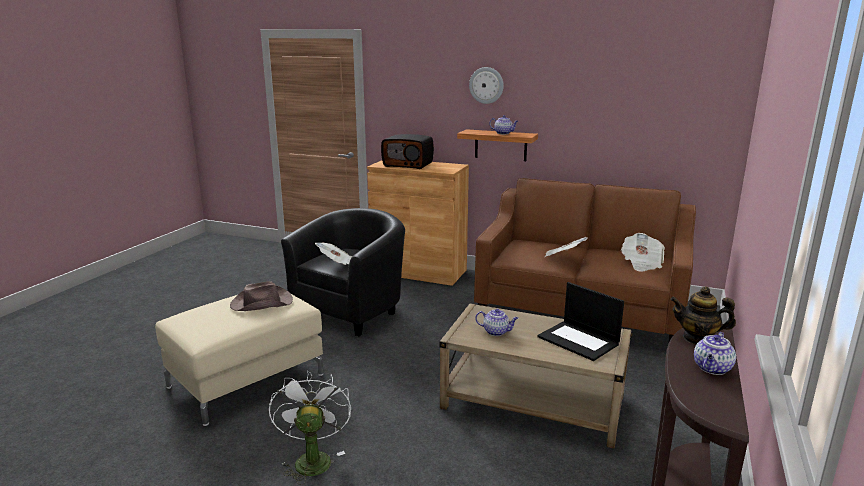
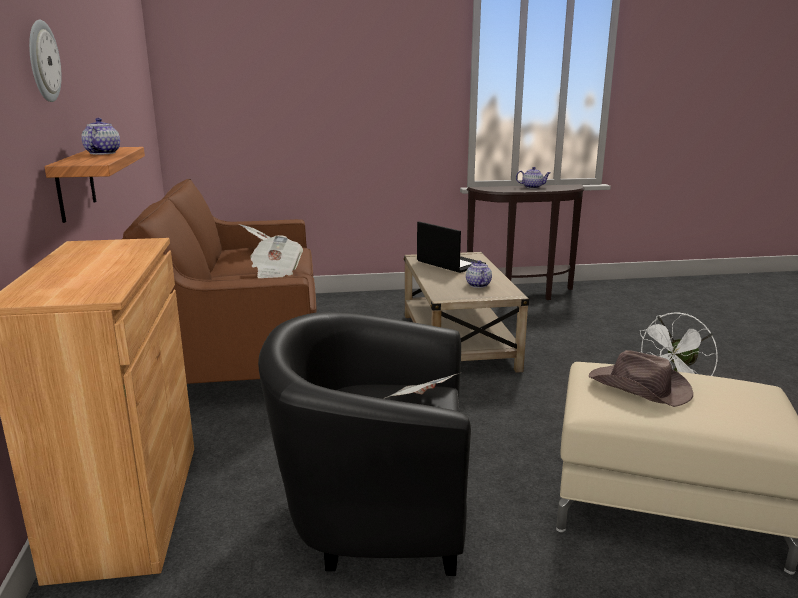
camera: 120 degrees left, 0 degrees up
radio [381,134,434,169] -> none
laptop [538,282,624,361] -> laptop turned 60 degrees counterclockwise [417,221,486,273]
teapot [670,286,736,344] -> none

